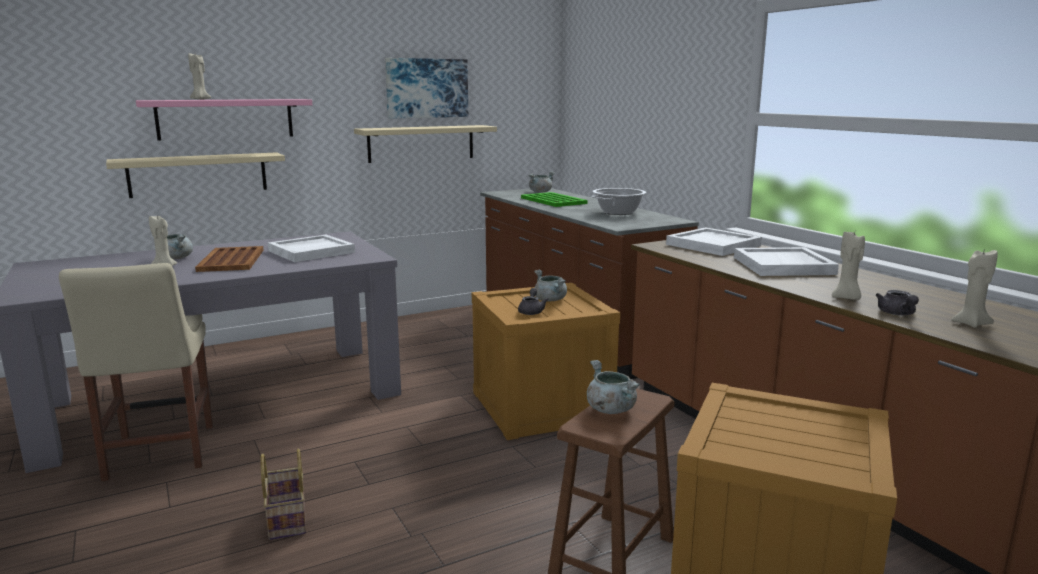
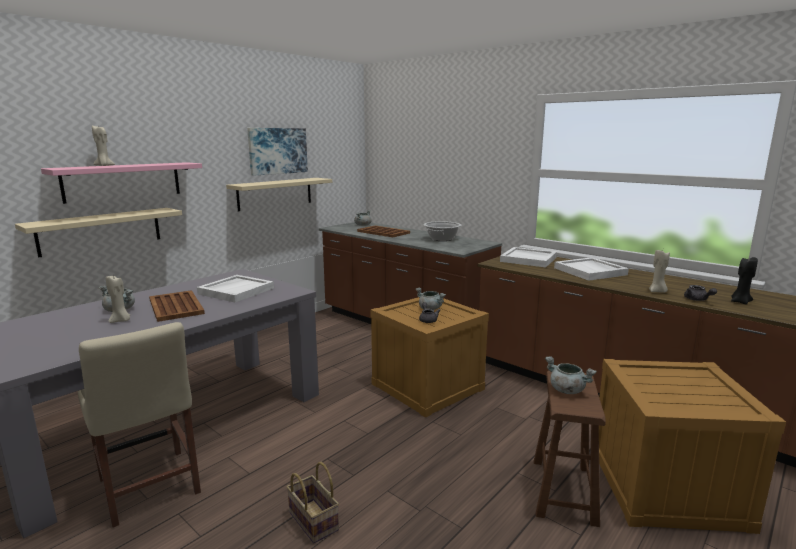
camera: 20 degrees left, 0 degrees up
green tray [521,192,587,207] -> brown tray [357,226,410,237]
beige candle [951,248,998,328] -> black candle [731,257,758,305]

